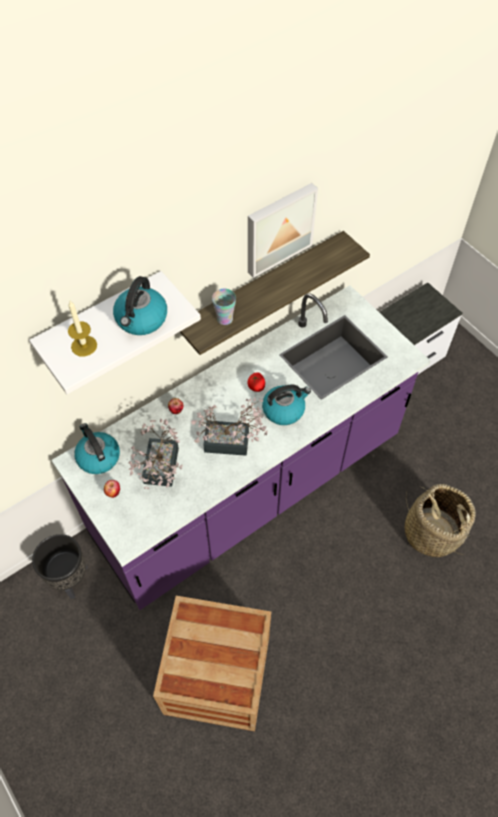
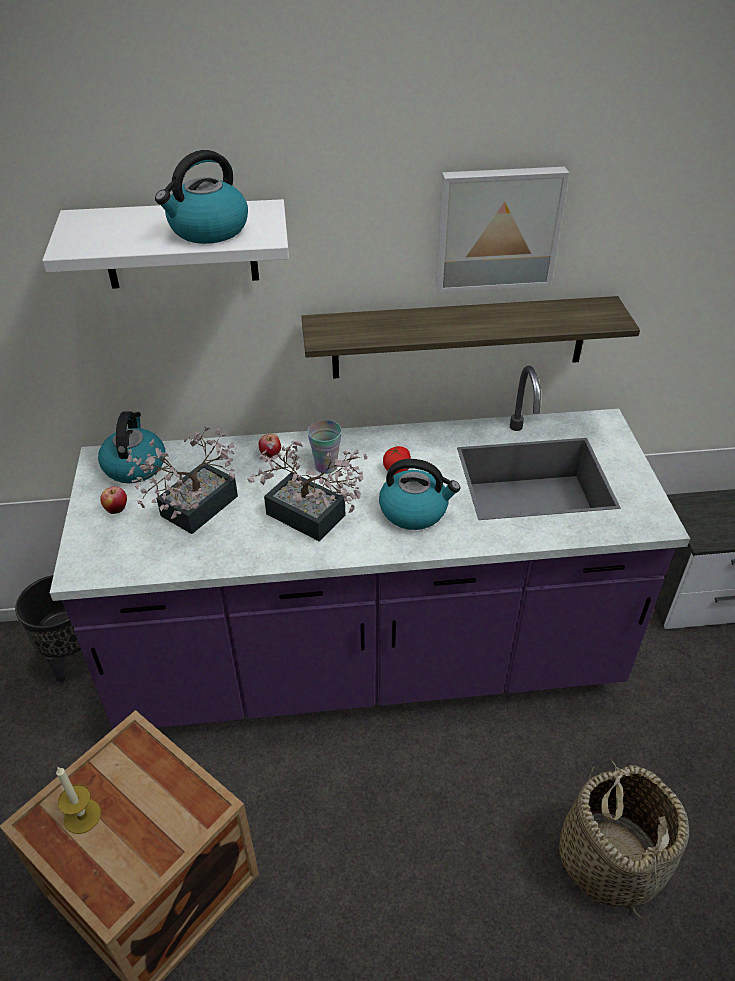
camera: 30 degrees right, 15 degrees down
candle [68,301,97,357] -> candle moved to [56,767,101,834]
cup [212,289,236,325] -> cup moved to [307,420,342,474]

